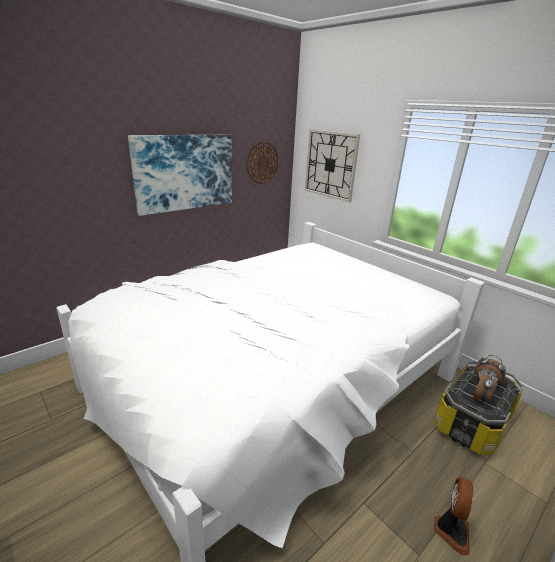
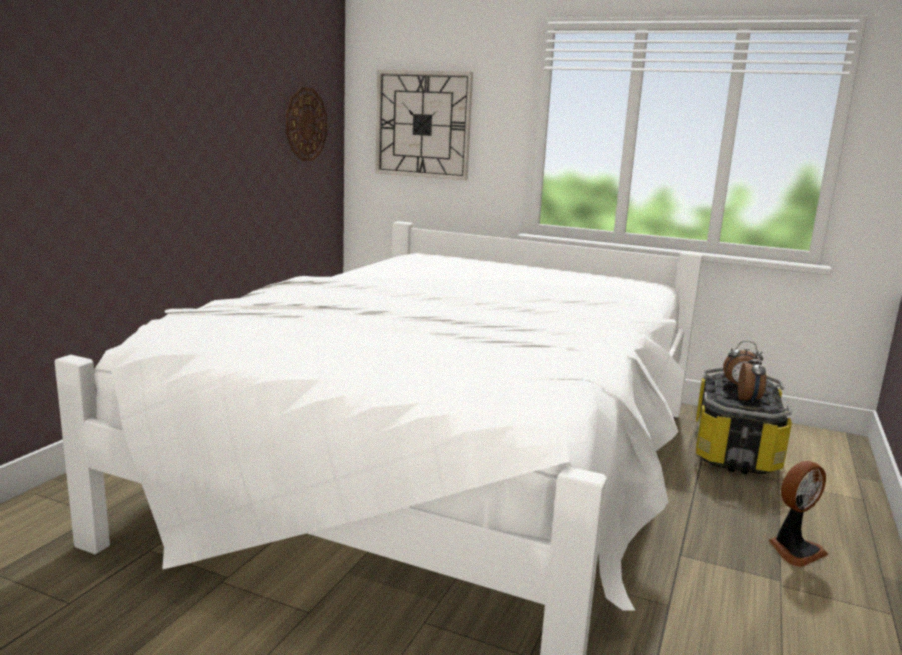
camera: 25 degrees left, 10 degrees down
picture [128,135,232,216] -> none
fan [434,477,473,556] -> fan turned 60 degrees clockwise [769,461,829,567]

